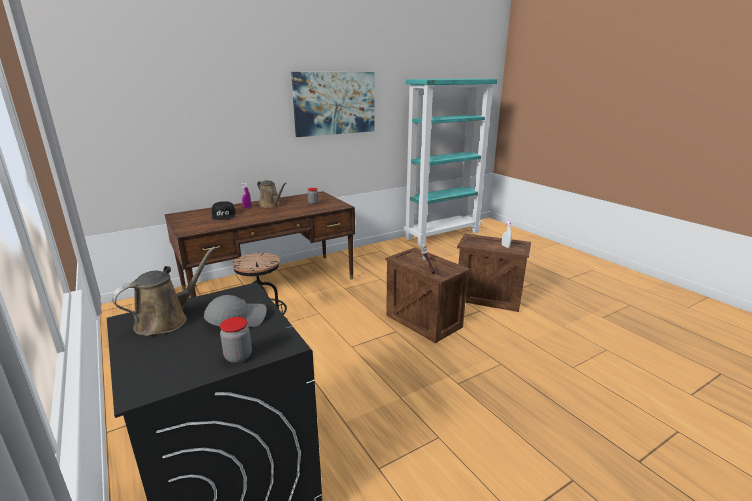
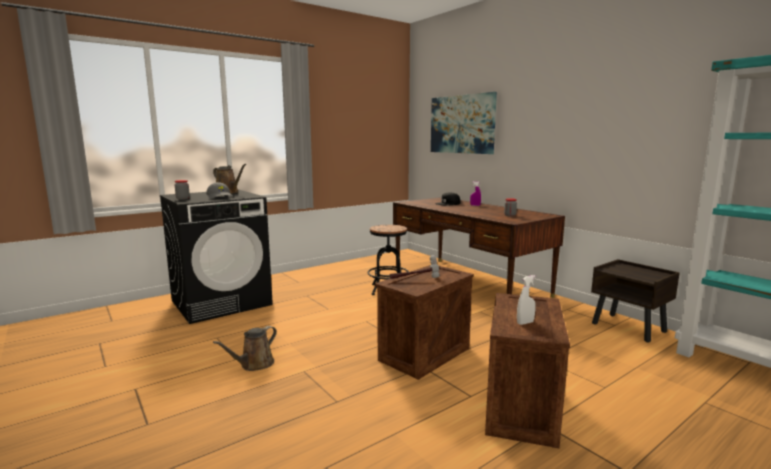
camera: 85 degrees right, 10 degrees down
brown watering can [257,180,286,208] -> brown watering can moved to [213,326,277,371]
picture [291,72,375,137] -> picture moved to [431,92,497,154]
none -> brown nightstand [591,259,680,342]

